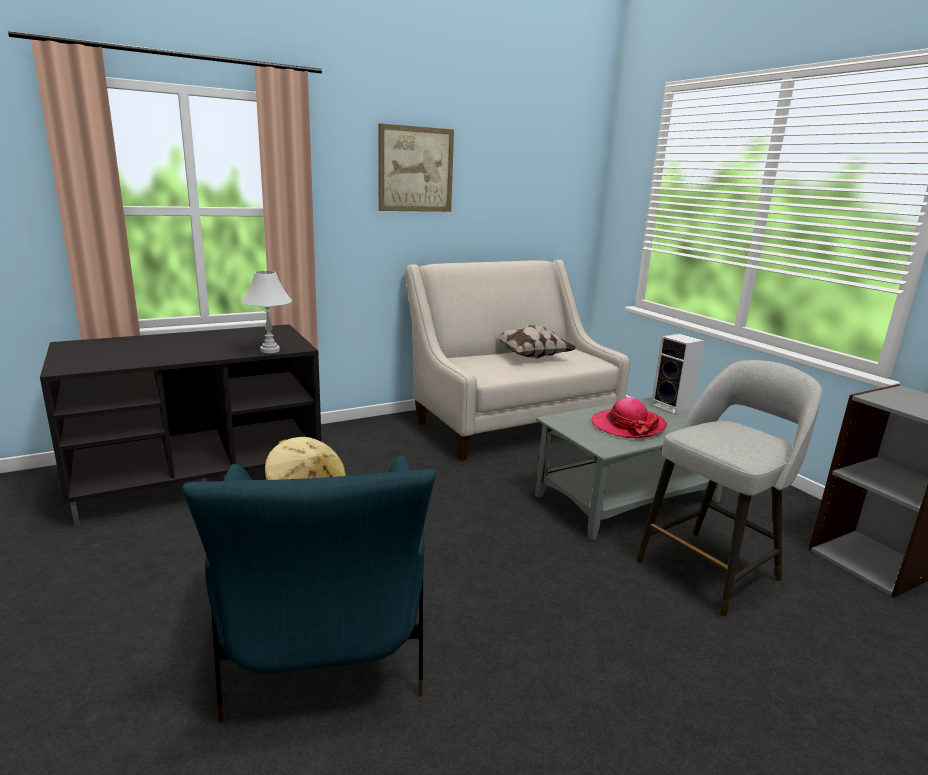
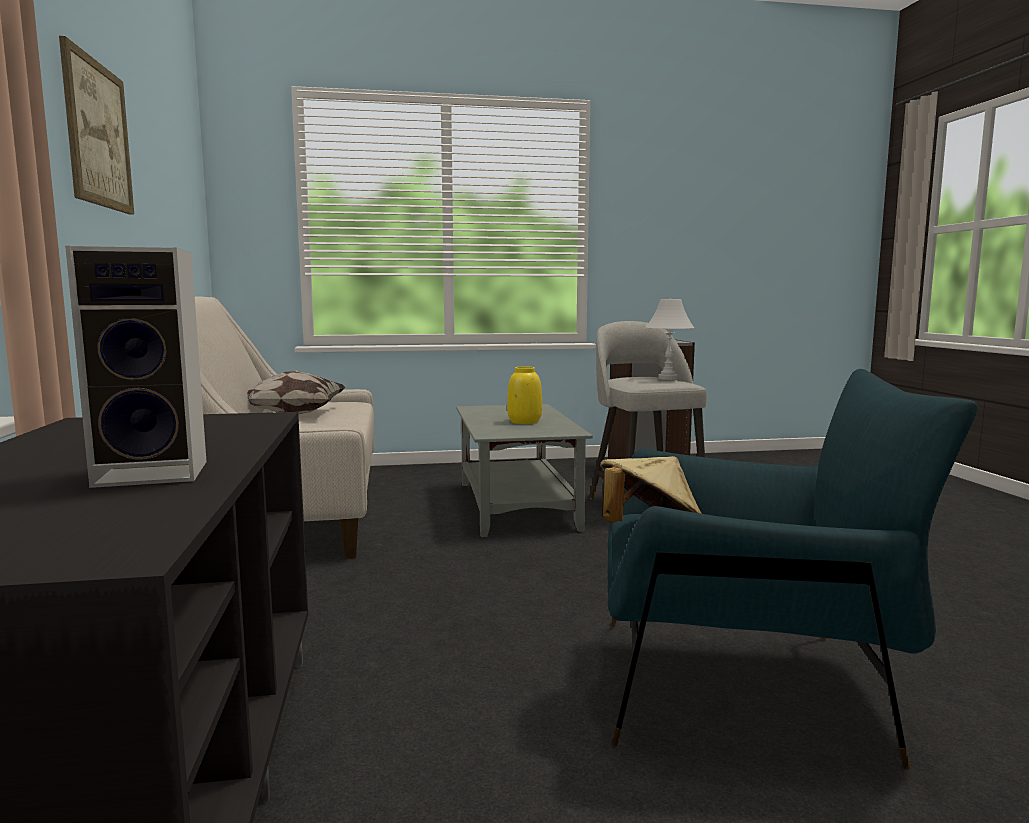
camera: 70 degrees left, 10 degrees down
white table lamp [241,271,292,353] -> white table lamp moved to [645,298,694,380]
hat [592,398,667,438] -> yellow vase [507,367,542,424]
speaker [651,334,705,415] -> speaker moved to [65,246,207,488]

